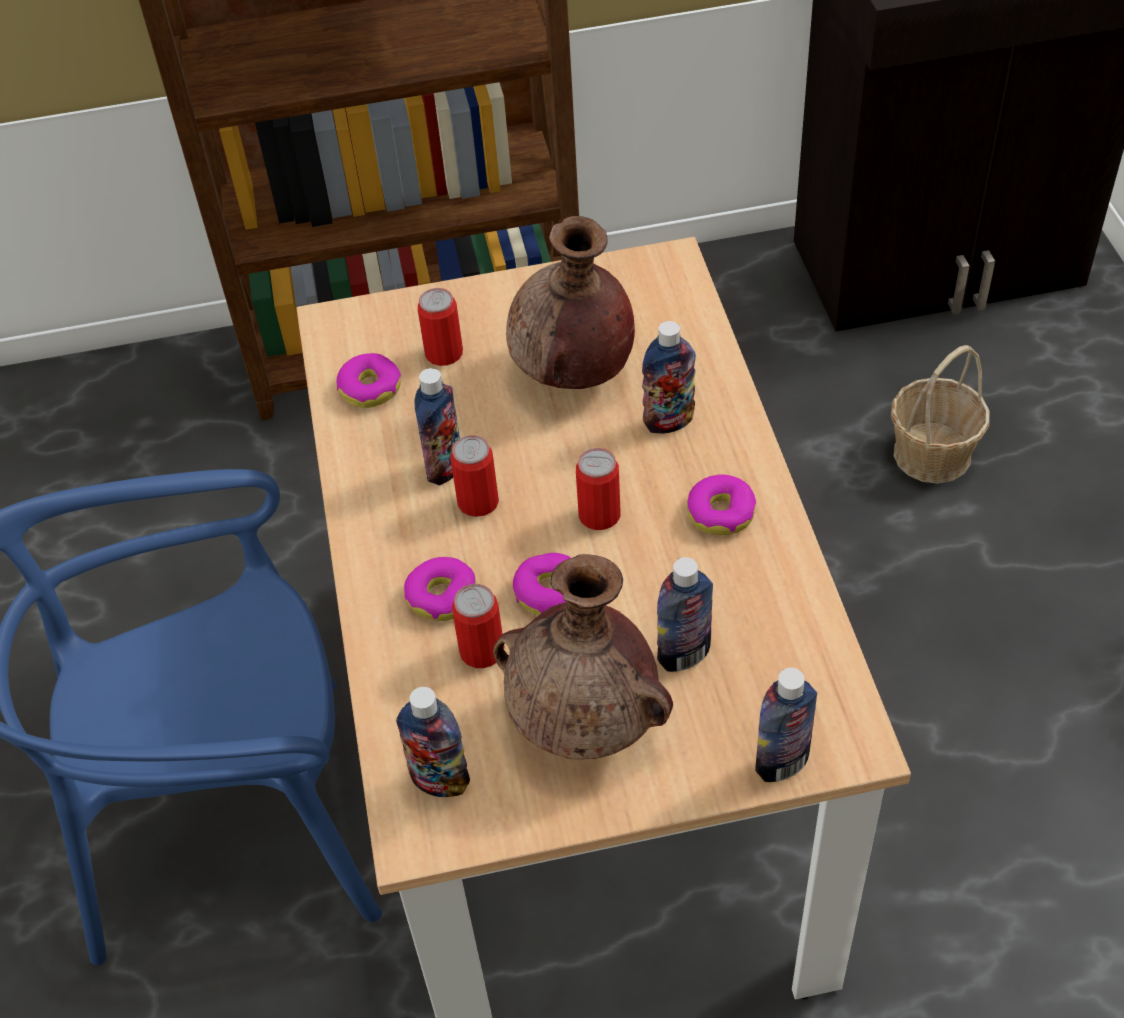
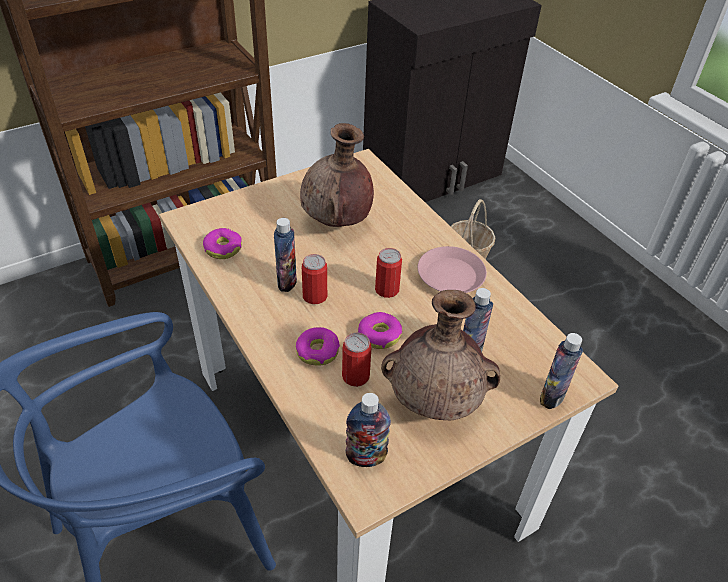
camera: 25 degrees left, 5 degrees down
can [418,288,463,366] -> none
bottle [642,321,696,433] -> none
donut [687,475,756,535] -> pink plate [418,246,487,293]

